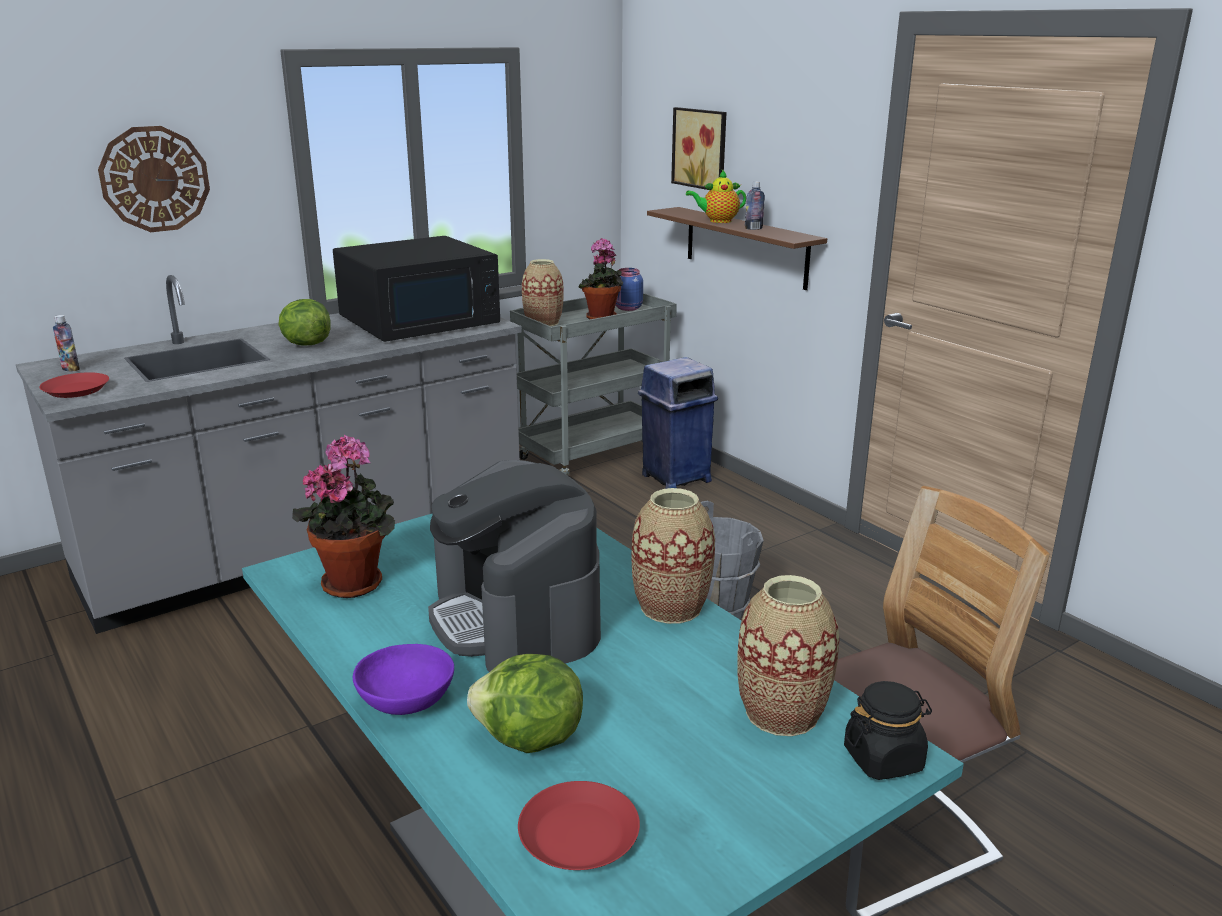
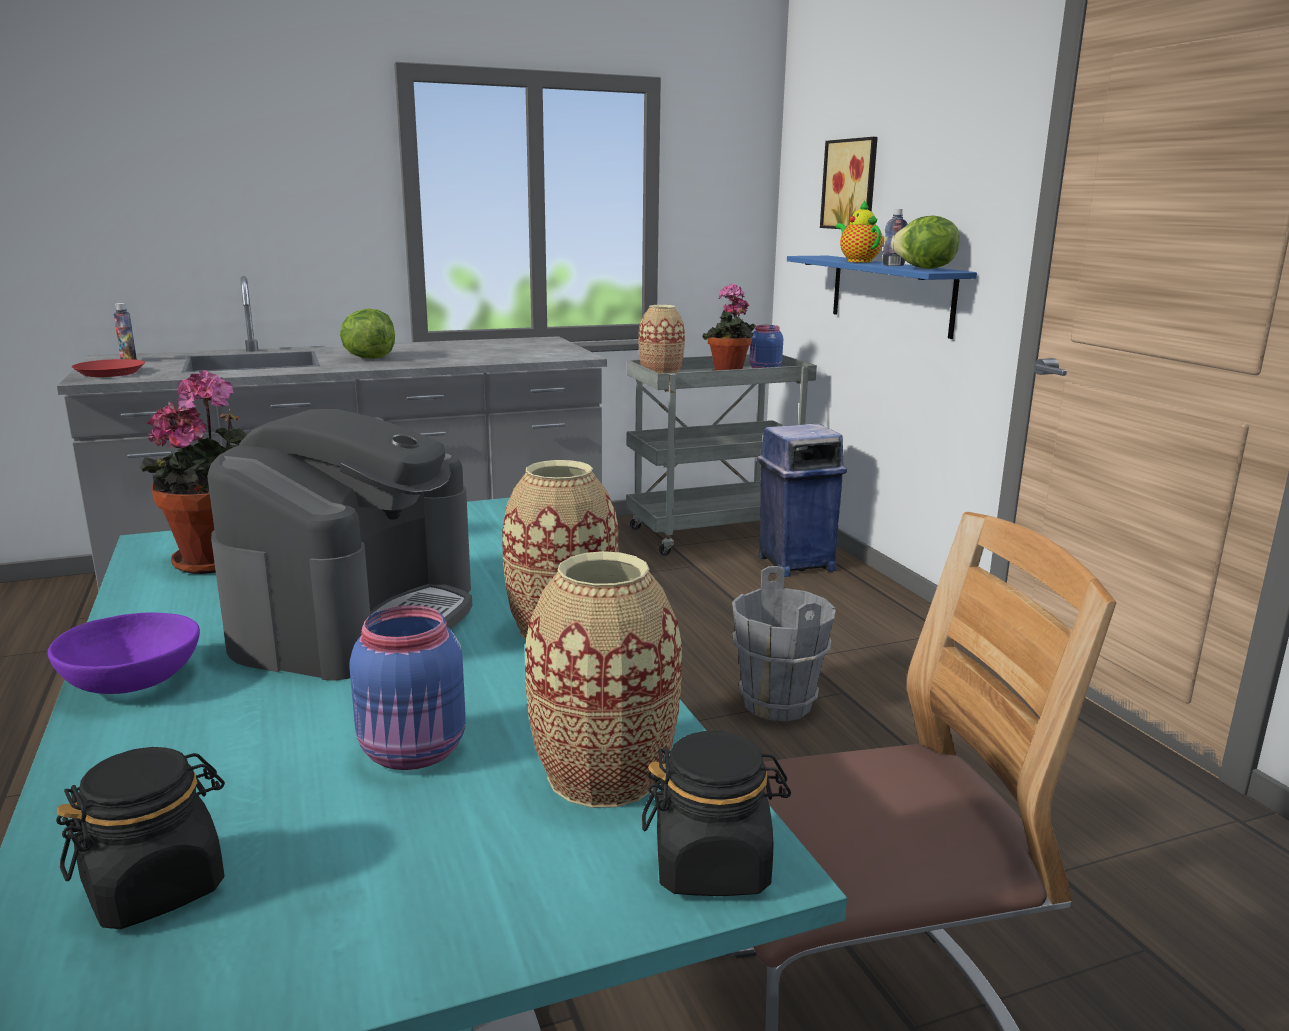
camera: 15 degrees right, 5 degrees down
wall clock [98,126,210,232] -> none
black microwave [333,236,500,342] -> none
coffee machine [428,460,601,672] -> coffee machine turned 150 degrees counterclockwise [207,409,472,681]
lettuce [467,654,583,753] -> lettuce moved to [891,216,959,269]
red plate [518,781,640,870] -> black jar [56,747,225,929]
brown shelf [647,207,827,290] -> blue shelf [787,256,977,339]
teapot [686,170,746,223] -> teapot turned 60 degrees clockwise [836,200,883,263]
none -> blue jar [349,605,466,770]

